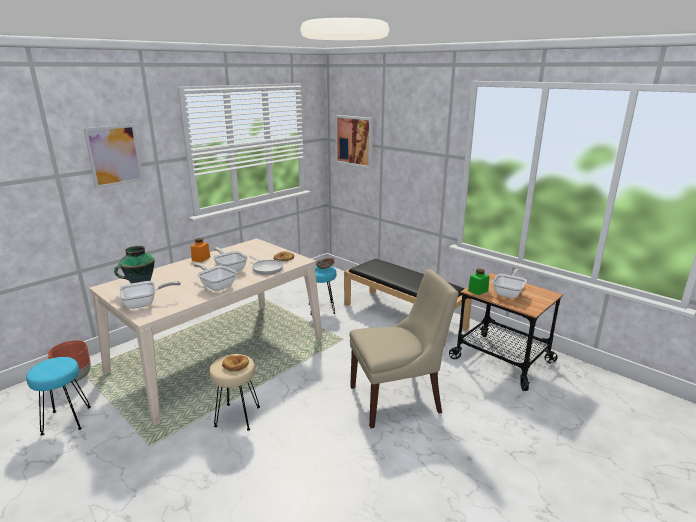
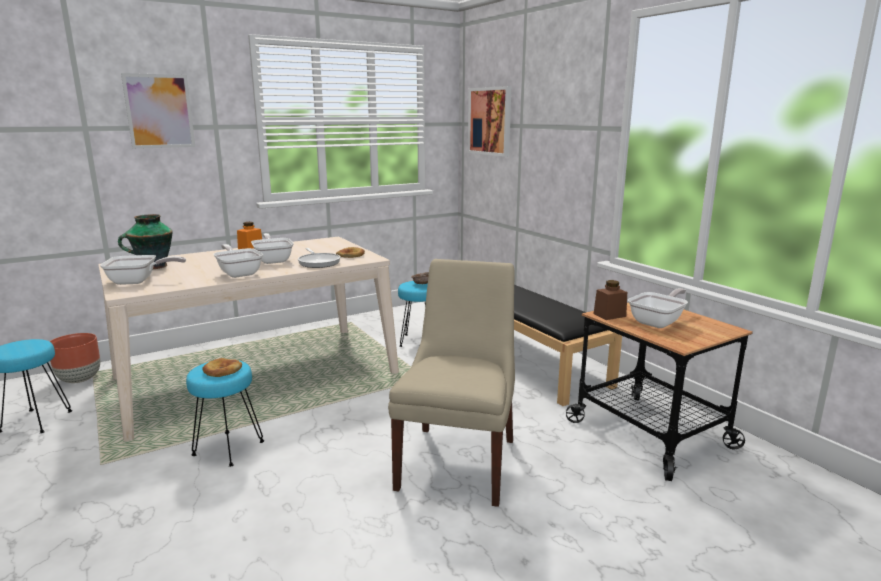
camera: 15 degrees right, 5 degrees down
beige stool [209,354,260,430] -> turquoise stool [186,360,264,467]
beige chair [350,269,459,428] -> beige chair turned 75 degrees counterclockwise [388,259,515,507]
green jar [468,269,489,295] -> brown jar [593,280,627,320]

